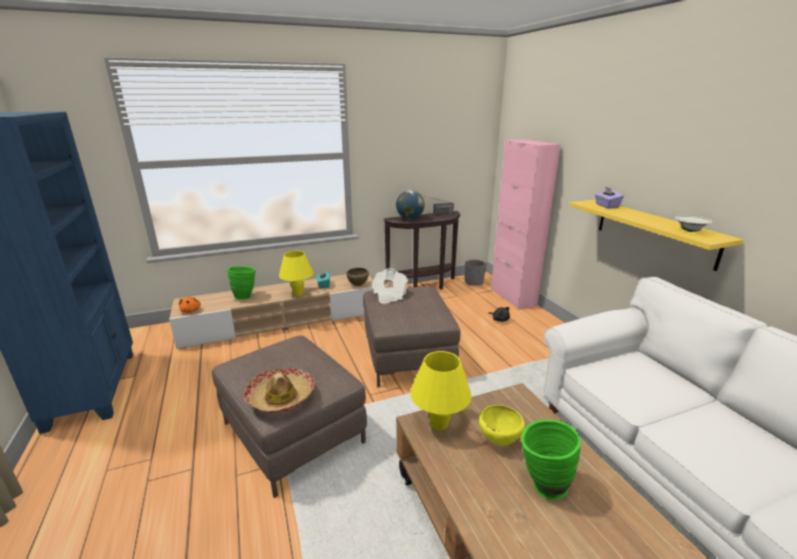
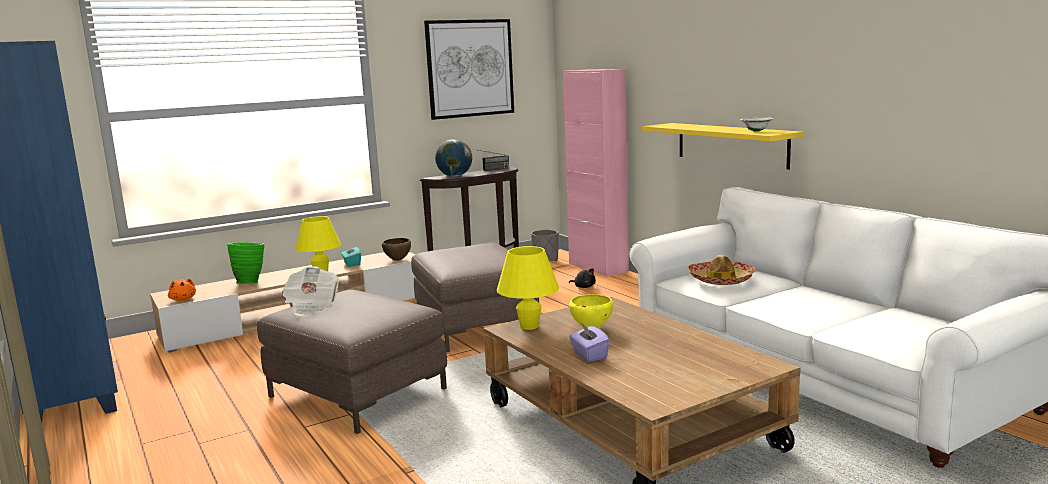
camera: 10 degrees left, 10 degrees down
hat [244,368,315,413] -> hat moved to [688,255,756,285]
newspaper [371,268,408,304] -> newspaper moved to [282,266,340,316]
green vase [521,419,581,500] -> none
purple tissue box [595,186,624,209] -> purple tissue box moved to [569,322,610,362]
none -> picture [424,19,514,120]

